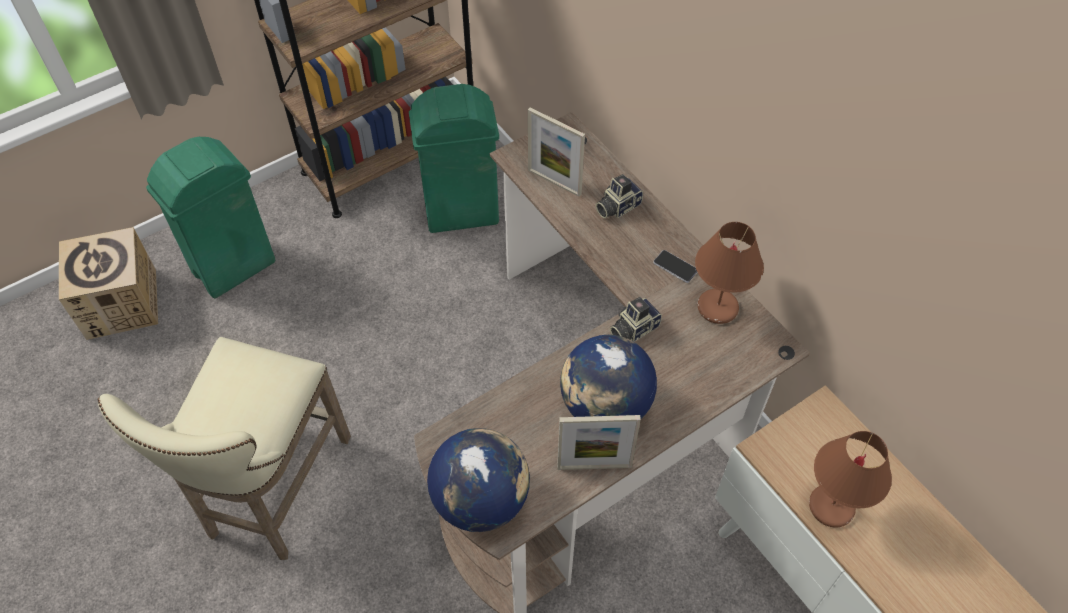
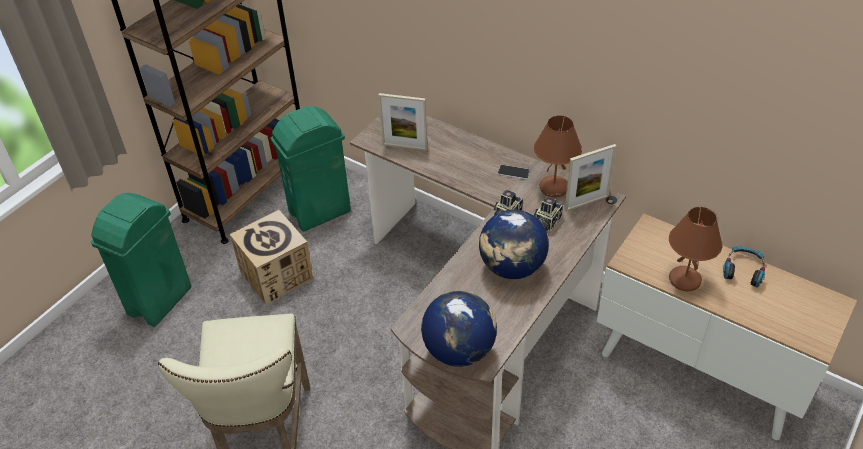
camera: 20 degrees left, 10 degrees down
cardboard box [59,227,158,340] -> cardboard box moved to [230,210,313,305]
picture frame [557,415,641,470] -> picture frame moved to [564,144,617,211]
camera [596,174,643,219] -> camera moved to [534,196,563,232]
none -> headphones [723,246,765,287]

